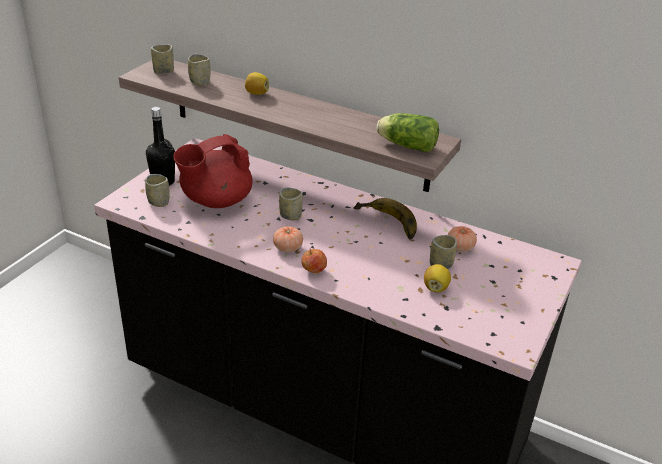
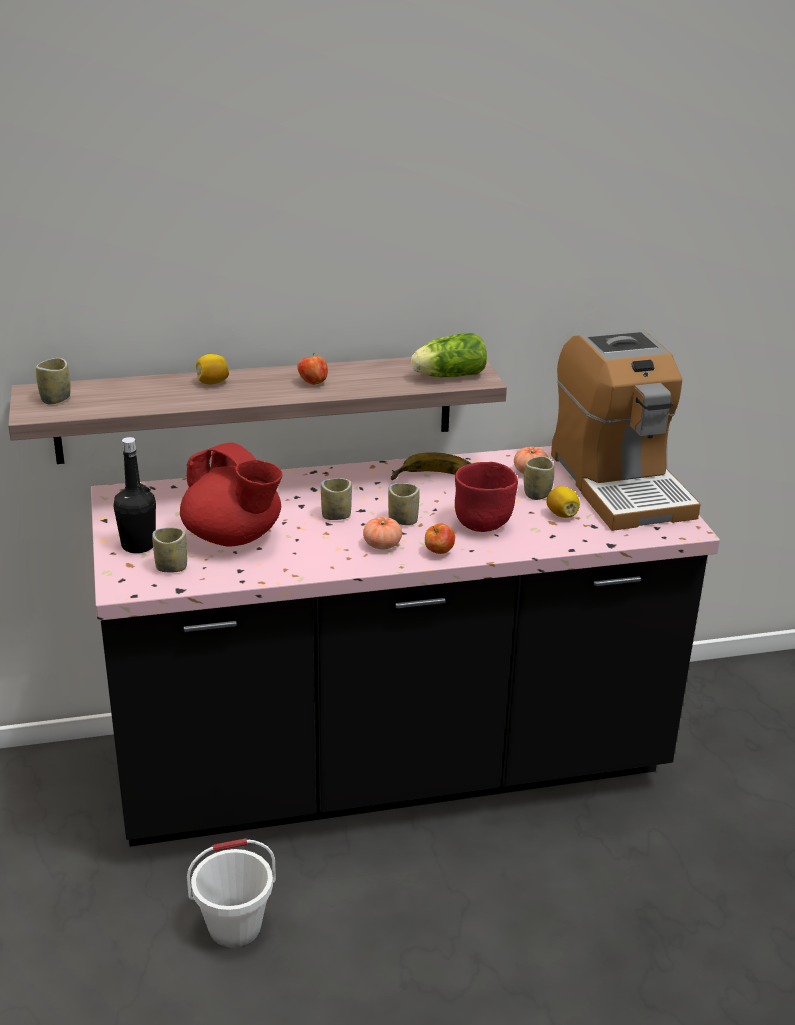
camera: 40 degrees left, 5 degrees down
red teapot [173,134,253,208] -> red teapot turned 60 degrees counterclockwise [180,442,283,547]
cup [188,54,211,86] -> cup moved to [388,483,420,525]
none -> white bucket [187,838,276,948]
none -> apple [297,352,328,385]
none -> red bowl [455,462,518,532]
none -> coffee machine [551,329,701,531]

